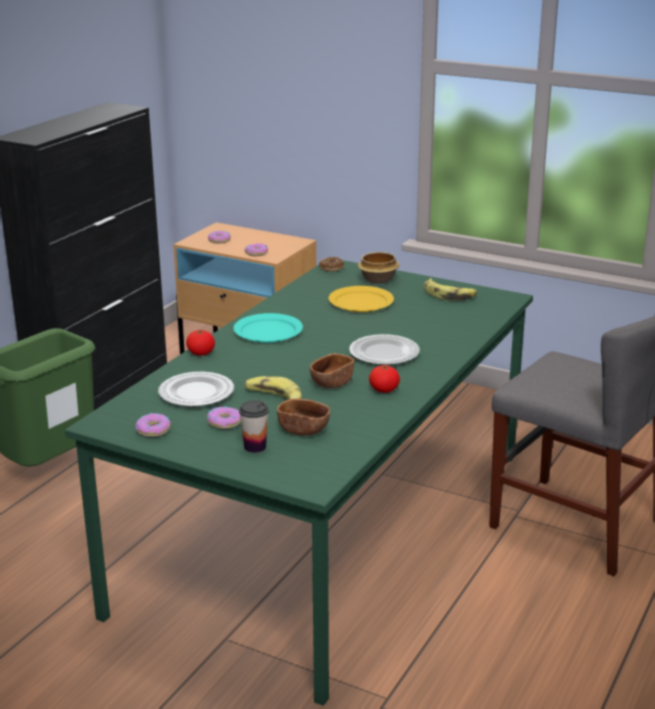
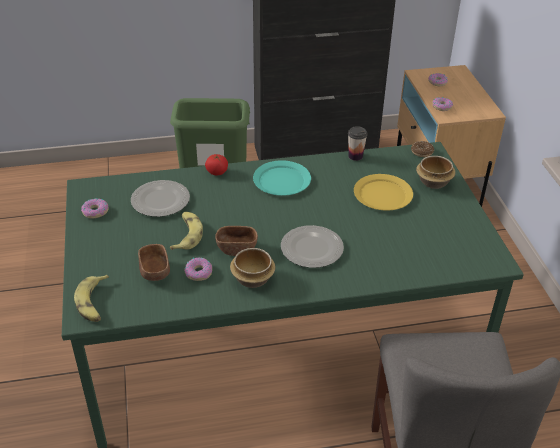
camera: 50 degrees right, 15 degrees up
donut [207,406,241,429] -> donut moved to [184,258,212,281]
cup [239,400,269,453] -> cup moved to [348,126,368,161]
tomato [369,365,400,393] -> bowl [230,248,275,288]
banana [424,278,477,301] -> banana moved to [74,275,109,322]

